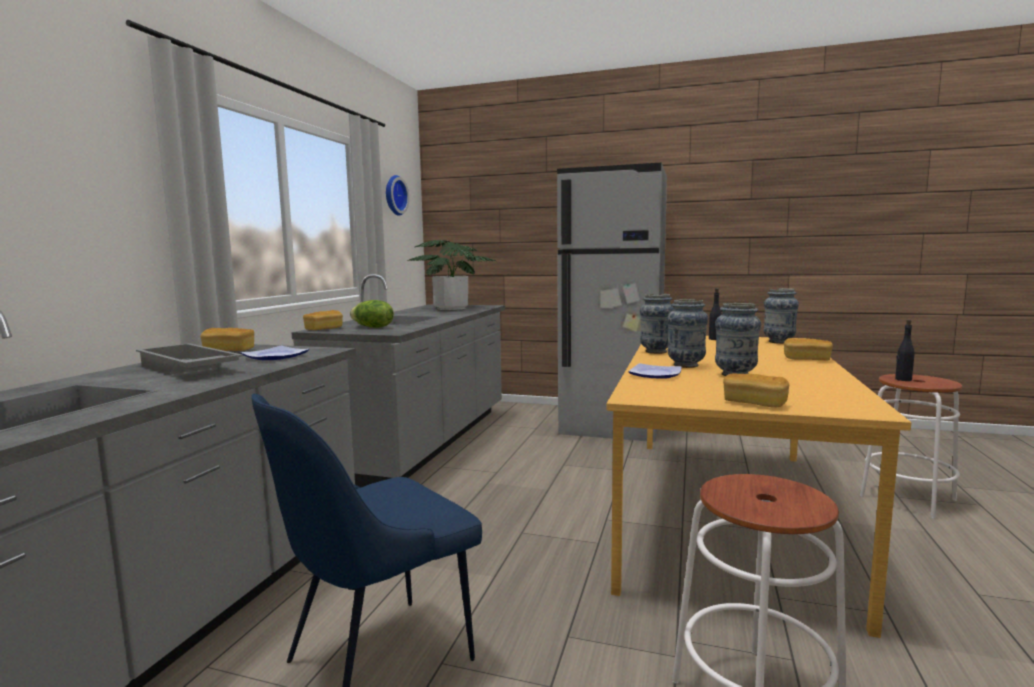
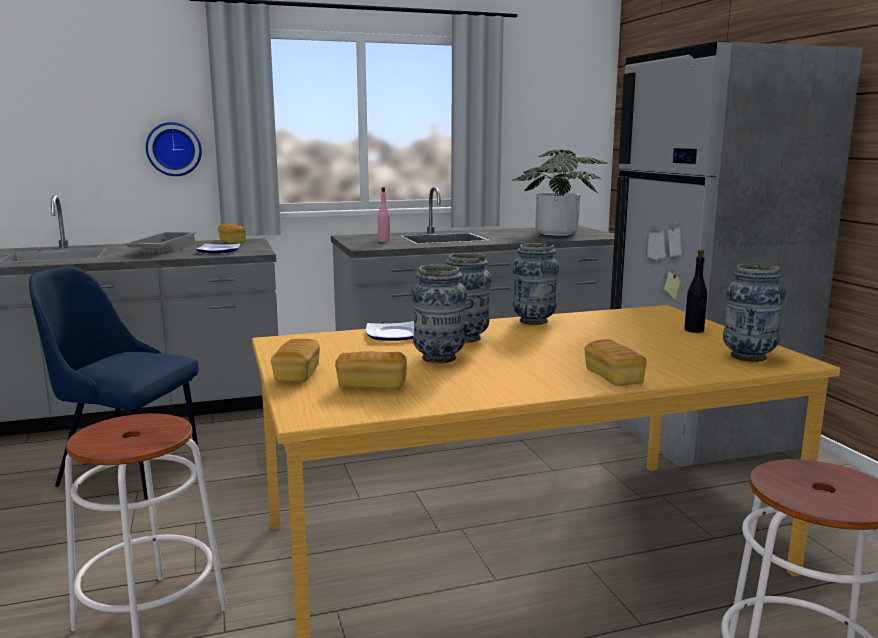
camera: 55 degrees right, 5 degrees up
bread [303,310,343,330] -> bread moved to [335,351,407,389]
lettuce [350,300,394,328] -> pink bottle [378,187,390,242]
wall clock [386,175,409,216] -> wall clock moved to [146,122,202,176]
black bottle [895,320,914,381] -> none

